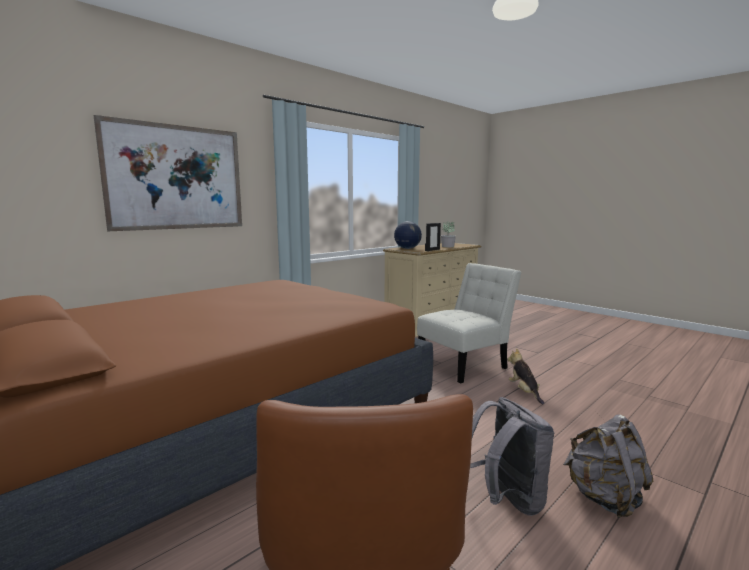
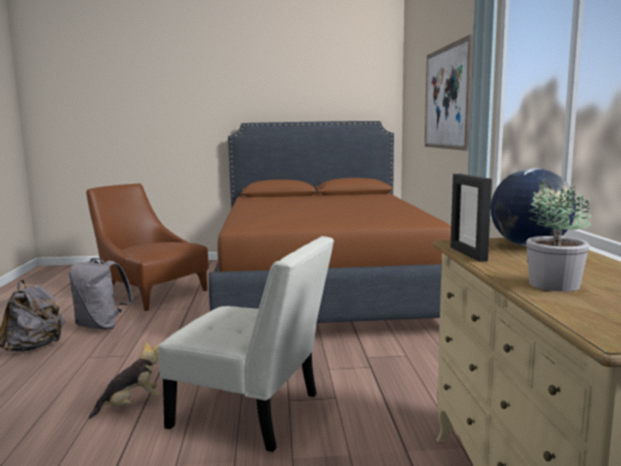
camera: 130 degrees right, 0 degrees up
white chair [417,263,522,384] -> white chair turned 75 degrees counterclockwise [159,236,334,452]
plush toy [507,348,544,404] -> plush toy turned 60 degrees counterclockwise [89,341,160,419]

